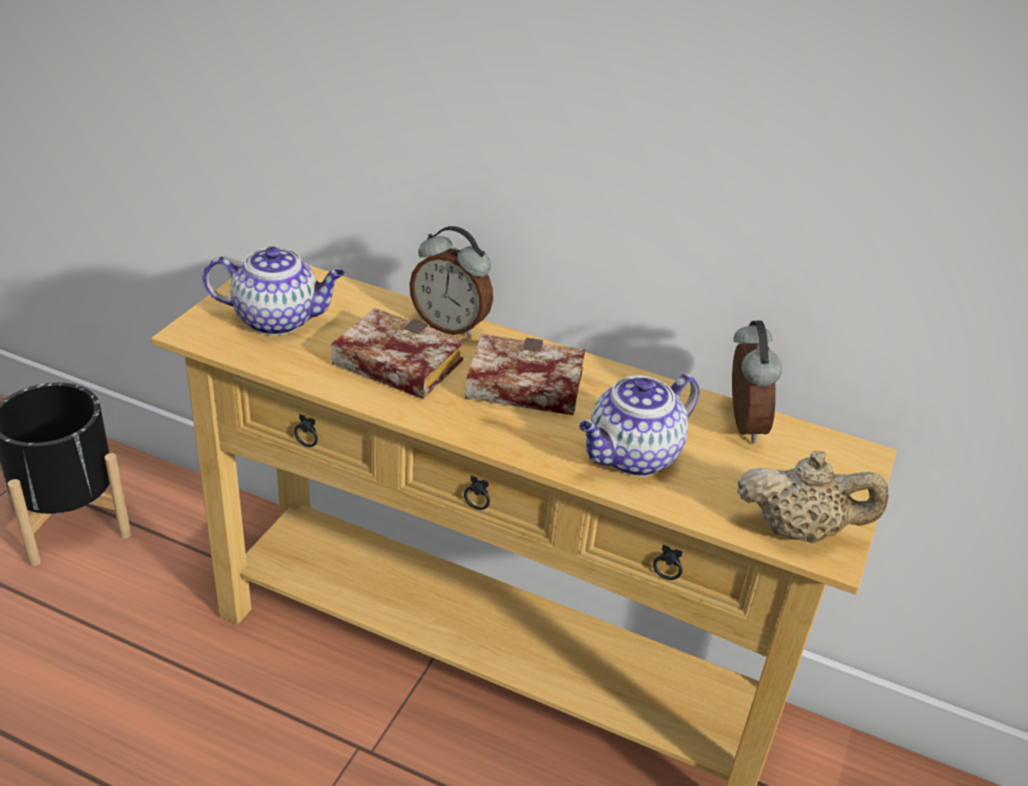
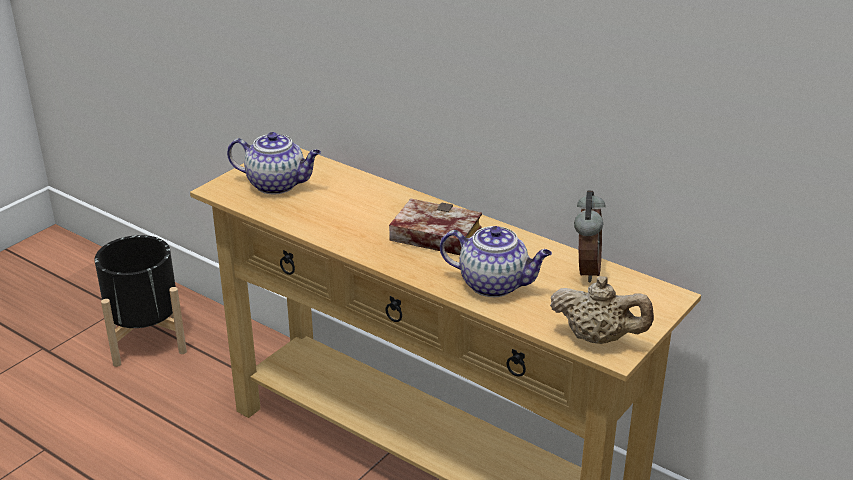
camera: 15 degrees right, 5 degrees down
book [331,308,464,399] -> none
alarm clock [409,226,493,338] -> none
teapot [579,374,699,476] -> teapot turned 135 degrees counterclockwise [440,226,552,297]

